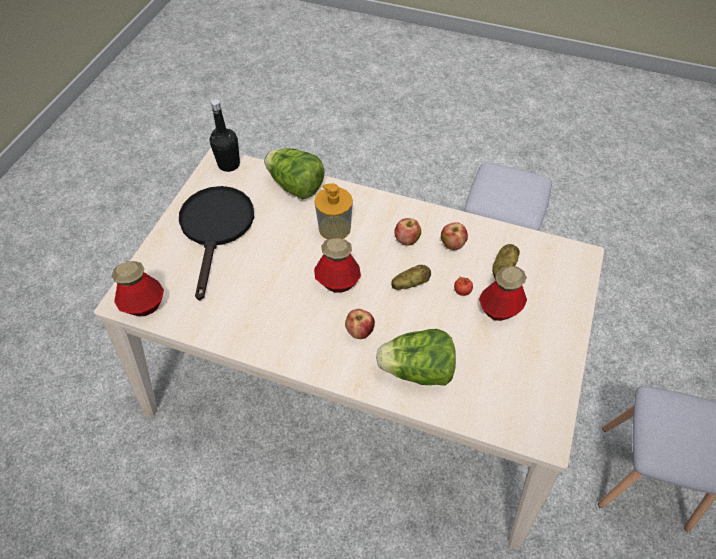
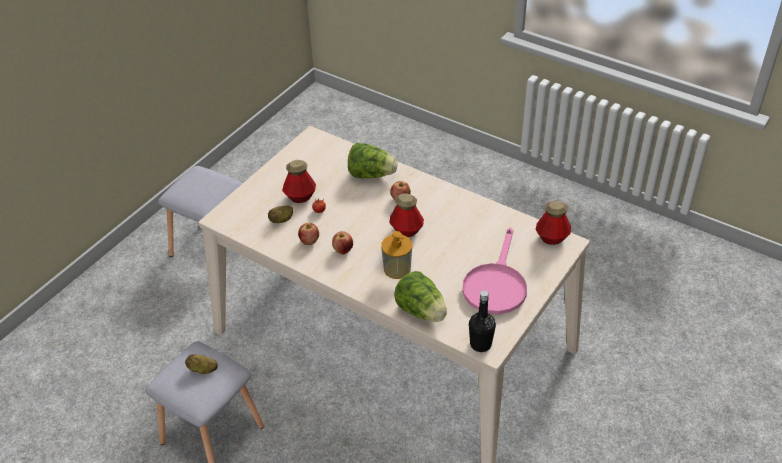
camera: 165 degrees left, 10 degrees down
black frying pan [179,186,254,301] -> pink frying pan [462,227,527,314]
potato [391,265,431,290] -> potato moved to [185,354,218,374]

